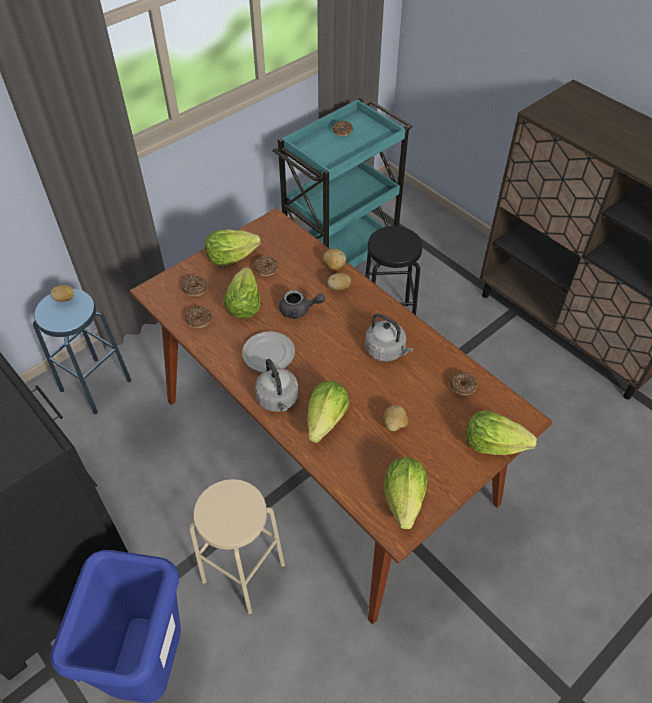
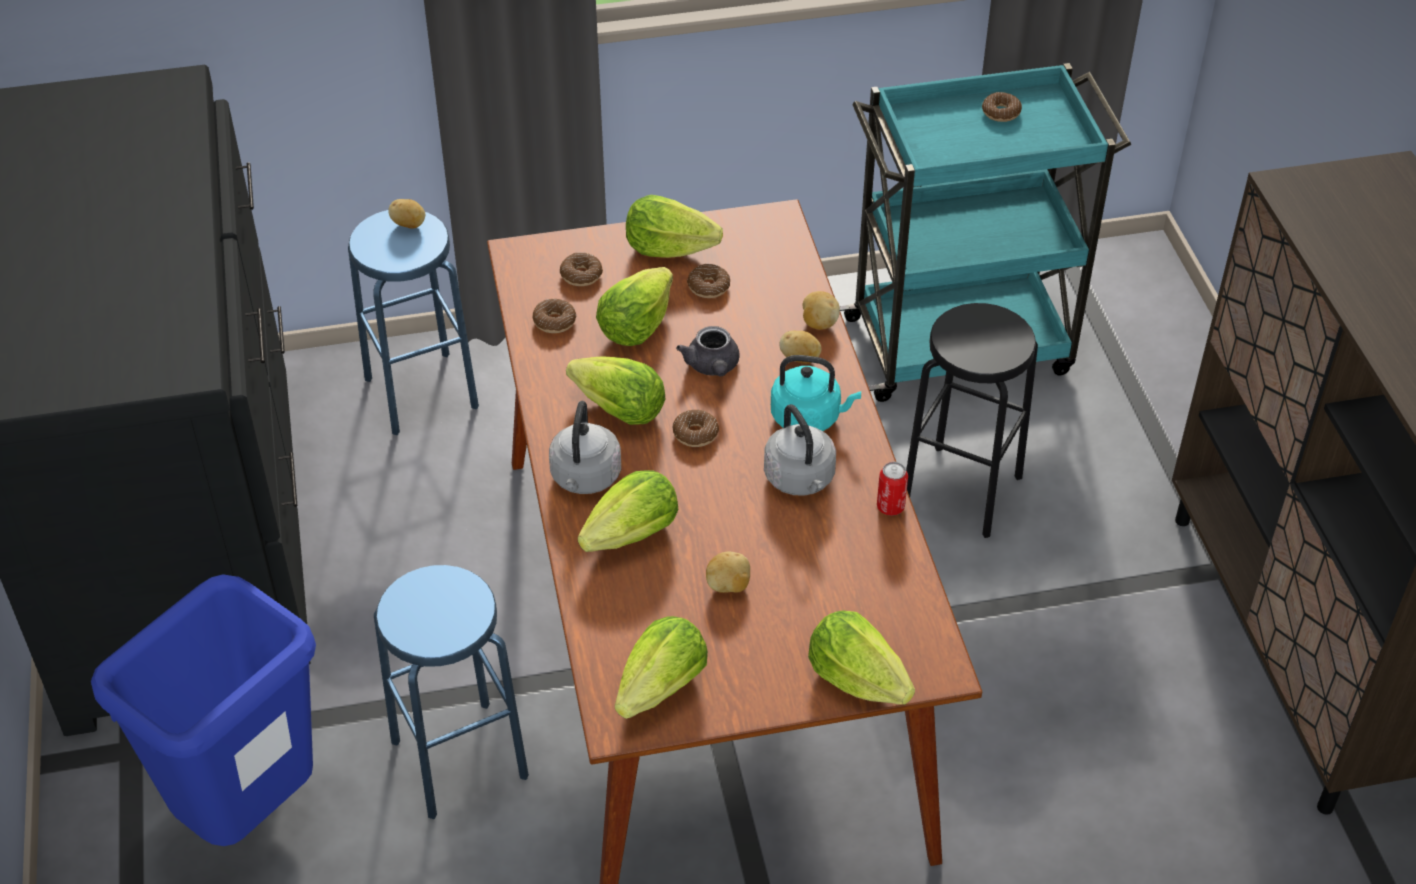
camera: 30 degrees right, 5 degrees down
beige stool [189,479,285,614] -> blue stool [374,565,529,819]
plate [242,331,295,372] -> lettuce [566,357,665,425]
grey teapot [279,290,325,319] -> grey teapot turned 45 degrees clockwise [676,326,740,377]
donut [449,371,477,395] -> donut moved to [673,410,719,447]
none -> turquoise kettle [771,355,861,431]
none -> can [877,462,908,516]

